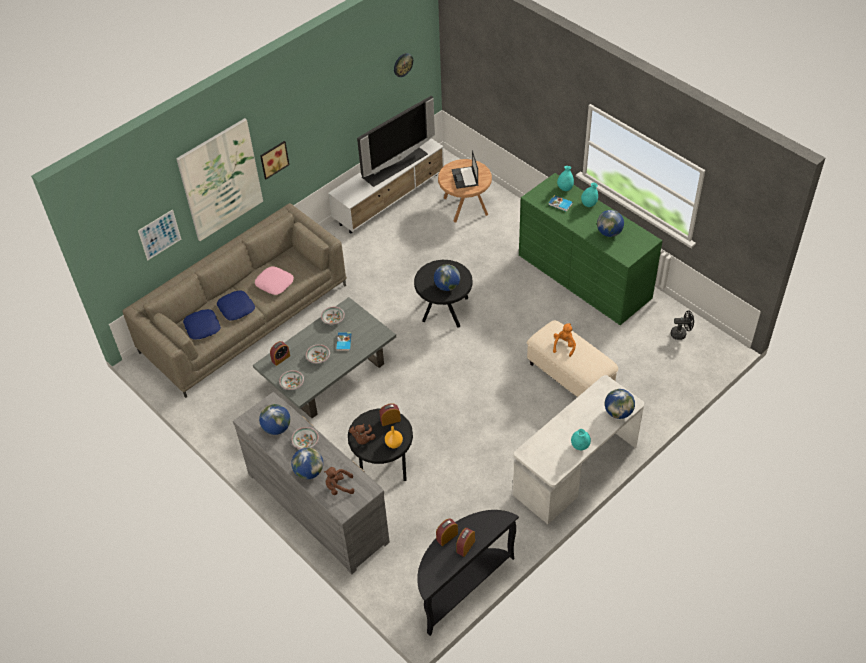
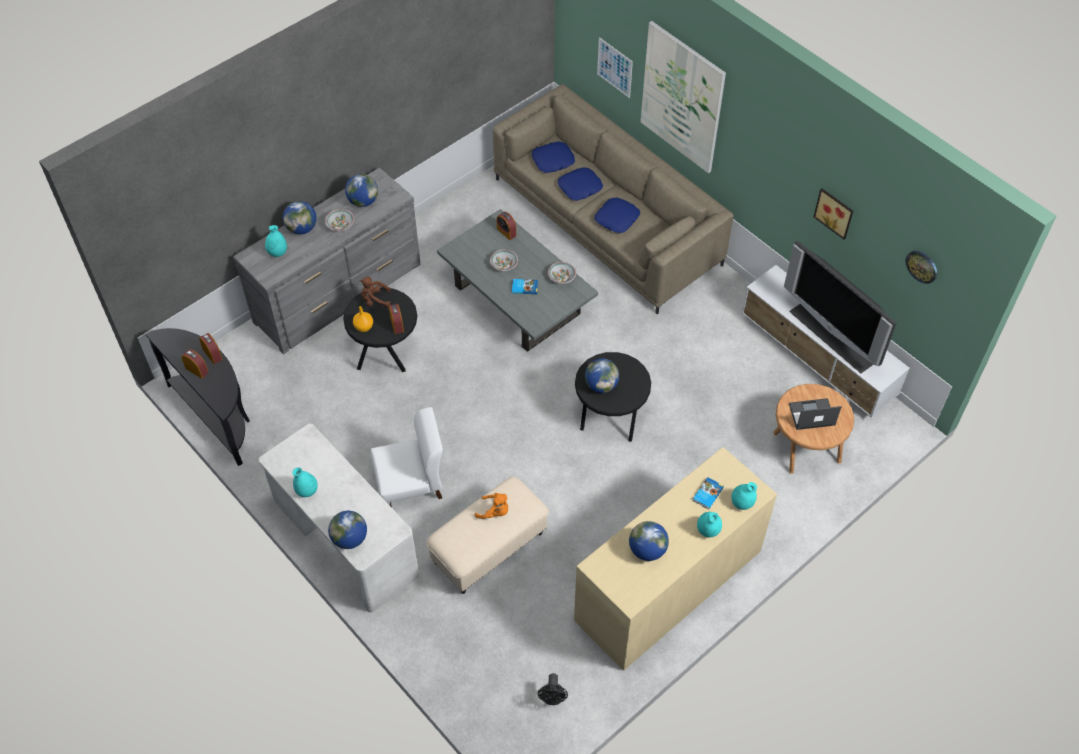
camera: 90 degrees right, 5 degrees up
pink pillow [255,266,294,295] -> blue pillow [594,197,640,233]
picture [260,141,289,179] -> picture moved to [814,188,853,239]
bowl [279,370,304,390] -> none
brown plush toy [324,467,354,495] -> turquoise vase [265,225,287,257]
green dresser [519,173,663,325] -> beige dresser [574,447,777,671]
none -> white chair [371,407,443,507]

